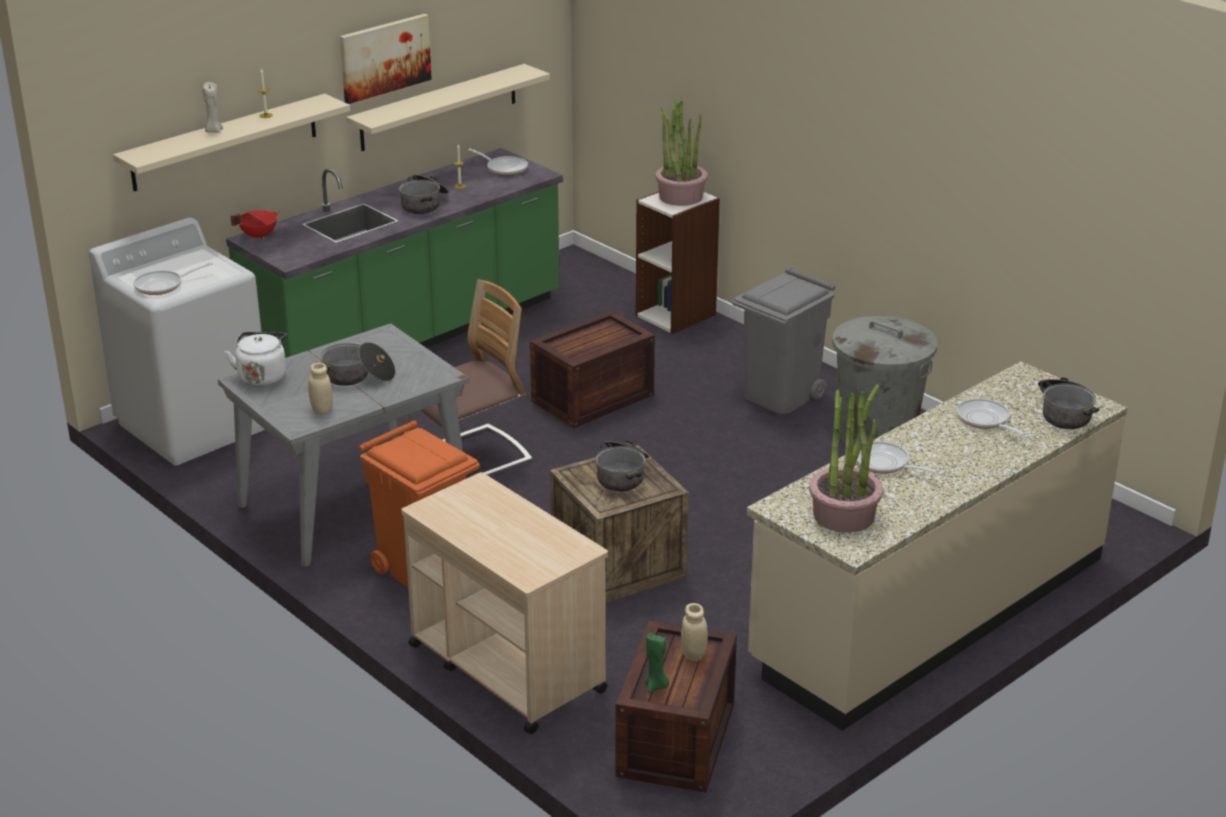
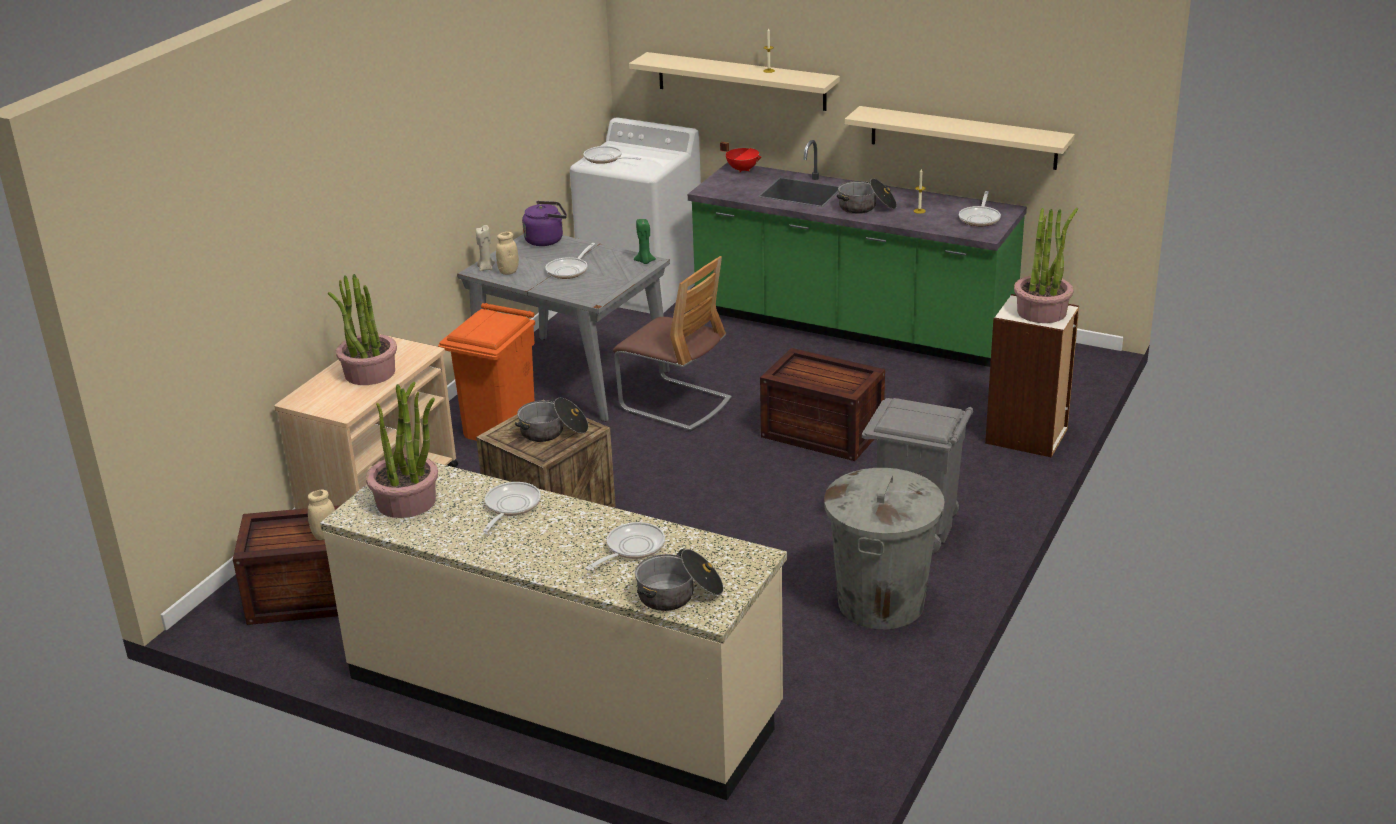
camera: 70 degrees right, 0 degrees up
beige candle [203,82,223,133] -> beige candle moved to [476,225,495,271]
white kettle [225,332,287,387] -> purple kettle [522,201,567,246]
cooking pot [315,342,396,386] -> frying pan [545,243,595,279]
picture [340,14,432,104] -> none
green candle [645,633,669,693] -> green candle moved to [634,219,656,264]
none -> potted plant [328,274,397,385]

